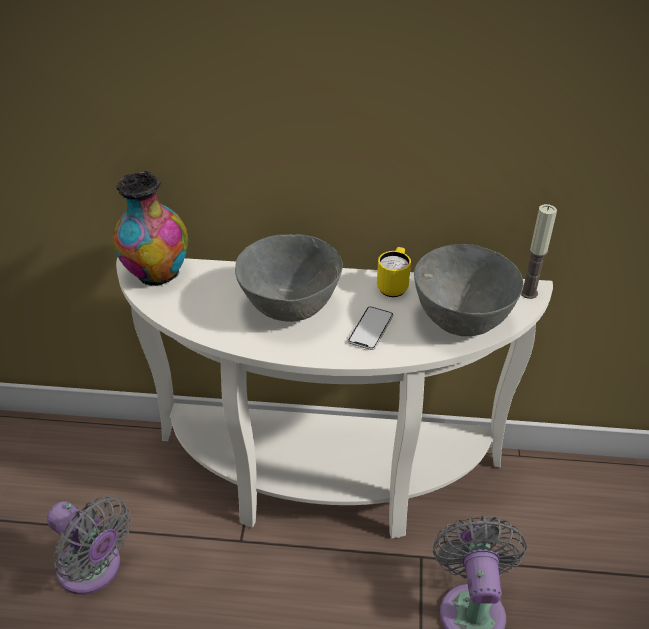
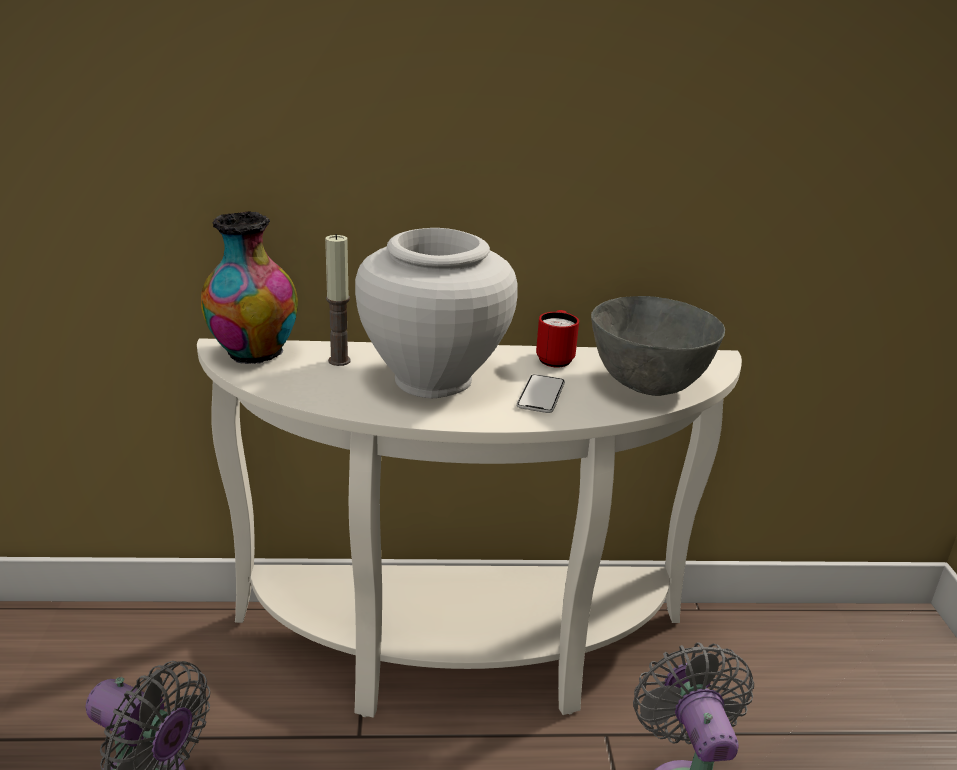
camera: 10 degrees left, 15 degrees down
grey bowl [235,234,343,322] -> white vase [355,228,517,398]
yellow mug [377,247,411,297] -> red mug [536,310,579,368]
candle [521,204,557,299] -> candle moved to [325,234,351,366]

